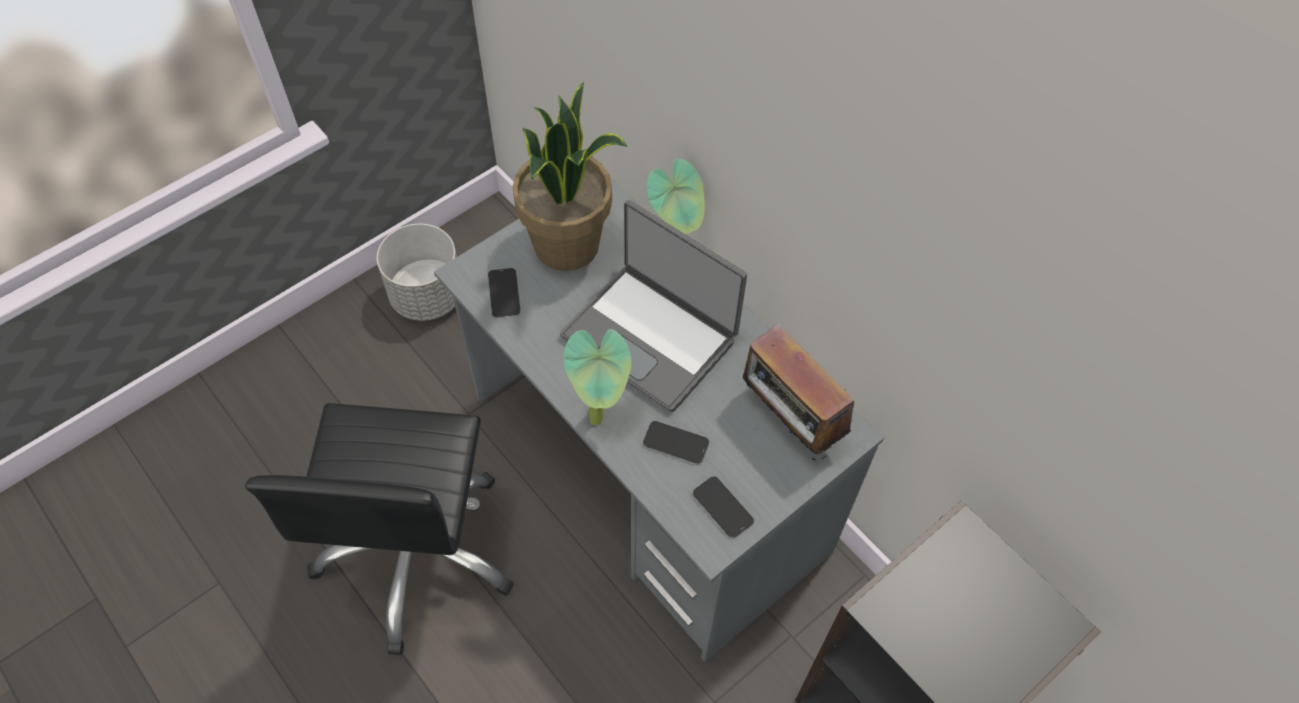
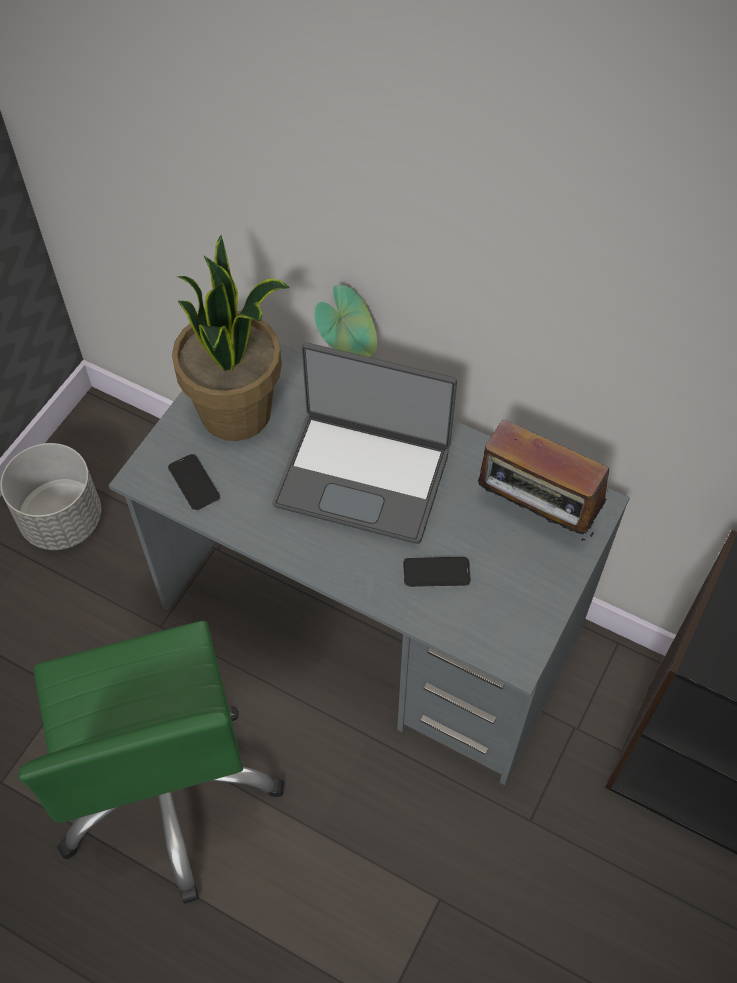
camera: 20 degrees left, 0 degrees up
black office chair [245,403,514,655] -> green office chair [19,621,284,904]
potted plant [564,329,631,425] -> none
phone [693,476,754,538] -> none

